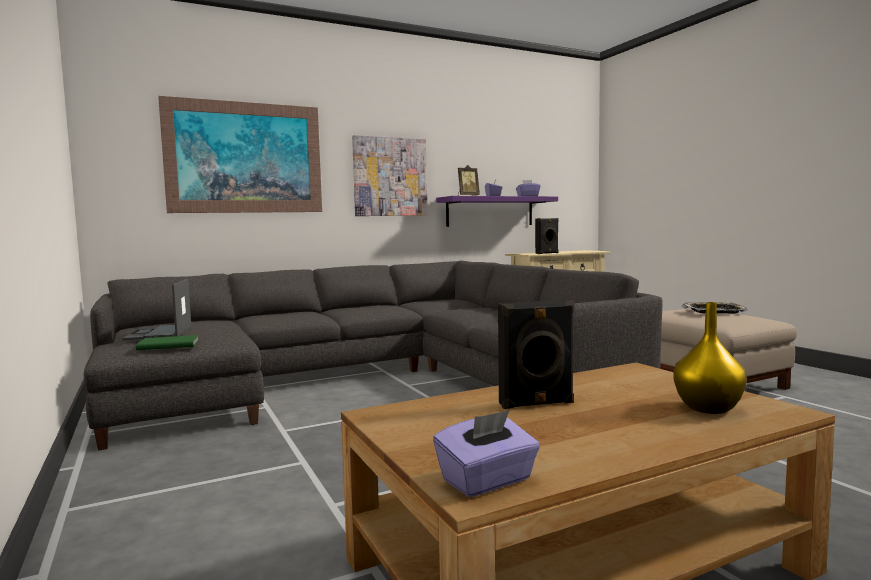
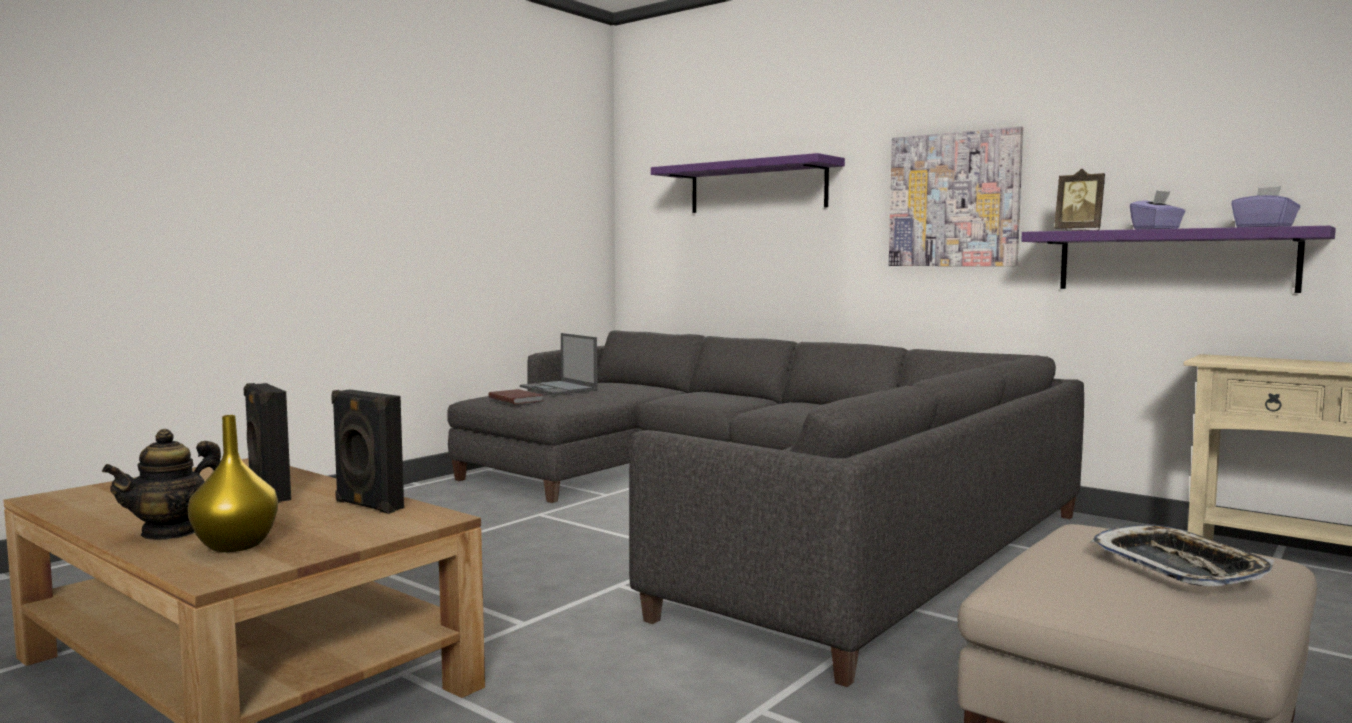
camera: 65 degrees right, 0 degrees up
laptop [122,279,191,340] -> laptop turned 90 degrees counterclockwise [520,333,598,395]
green book [136,335,199,350] -> brown book [488,389,543,404]
picture [158,96,322,213] -> purple shelf [651,153,845,213]
purple tissue box [433,410,540,497] -> none
black speaker [535,218,559,254] -> black speaker moved to [331,389,404,514]
none -> teapot [102,429,221,540]

